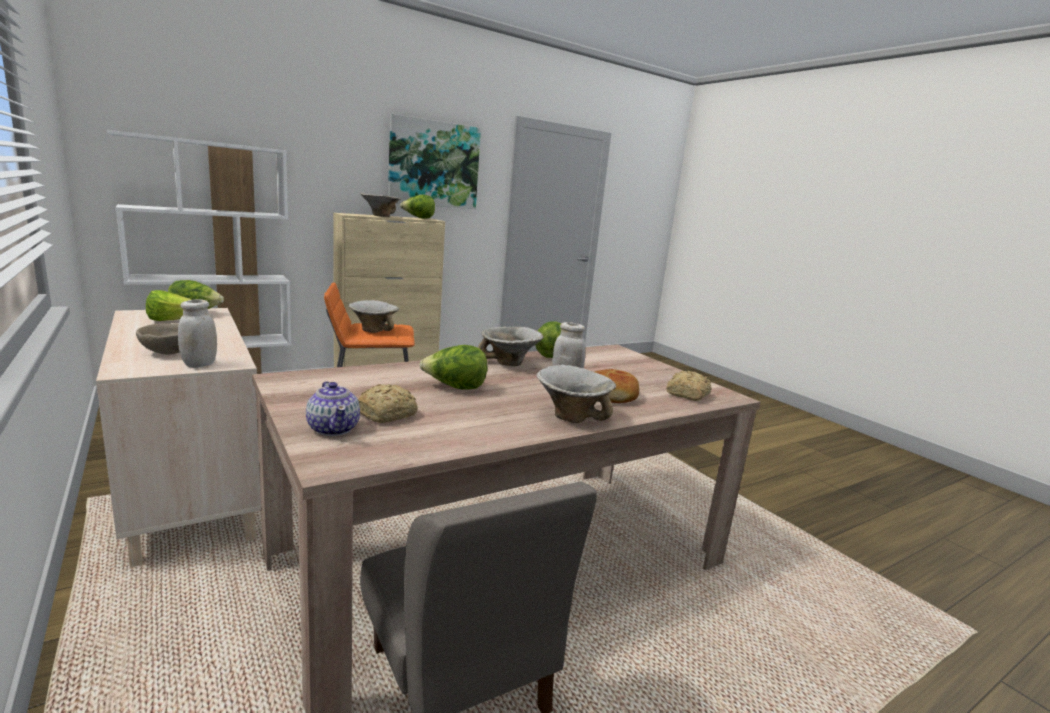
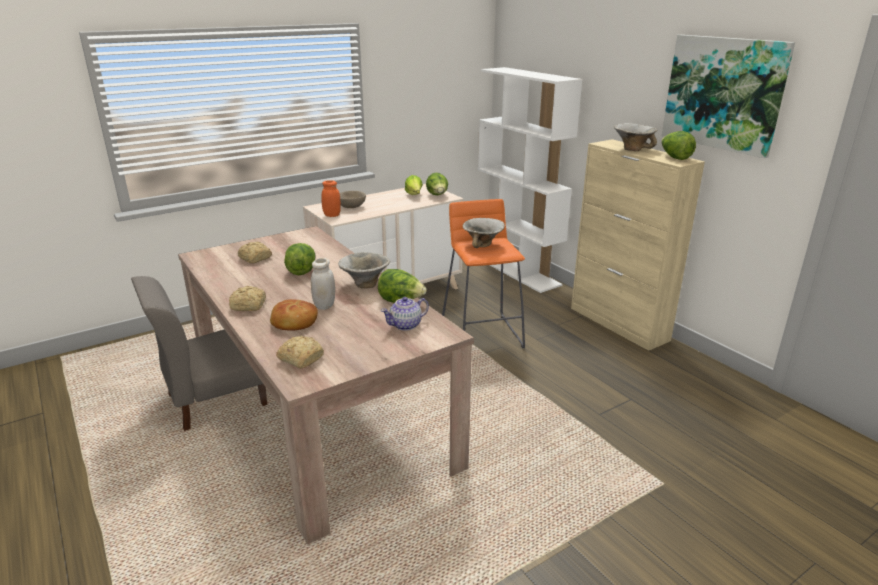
camera: 90 degrees right, 10 degrees up
white jar [178,299,217,368] -> orange jar [321,180,341,217]
teapot [306,381,360,436] -> teapot moved to [381,297,429,331]
bowl [536,365,616,423] -> bread [229,286,266,311]

